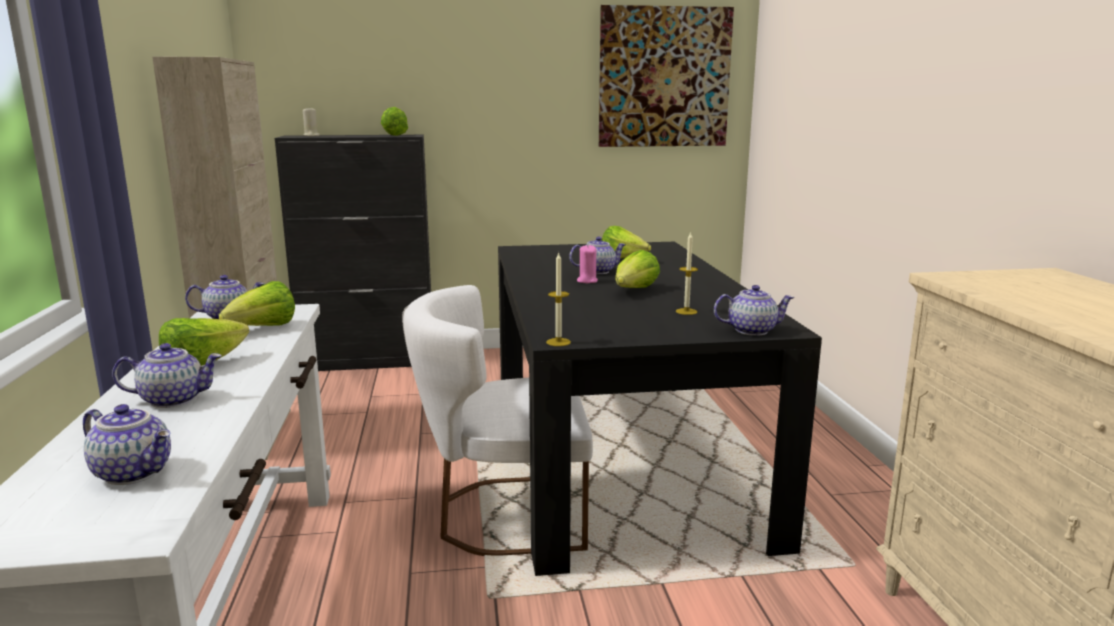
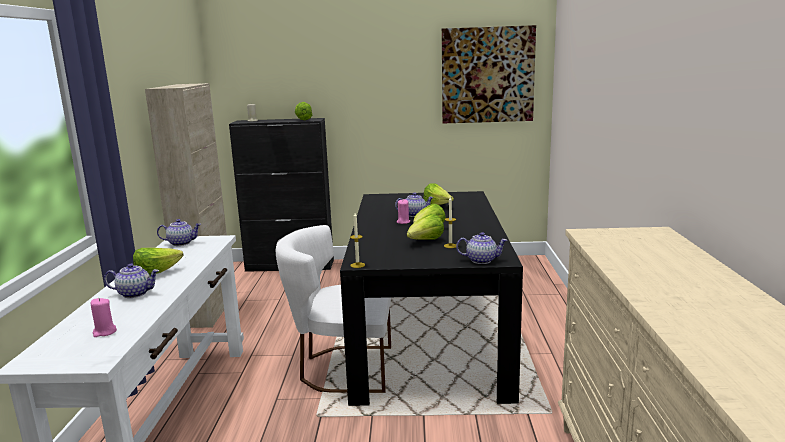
camera: 10 degrees right, 0 degrees up
teapot [83,404,171,485] -> pink candle [91,298,117,337]
lettuce [219,281,295,326] -> lettuce moved to [407,214,444,240]

